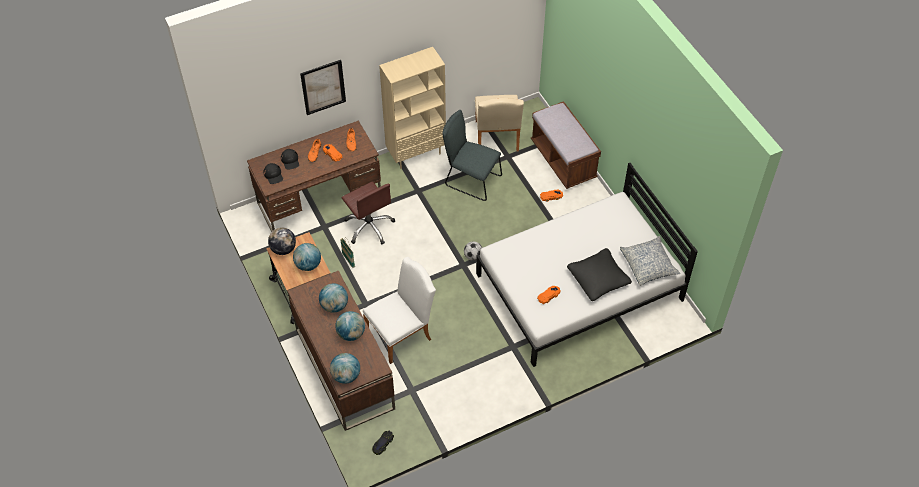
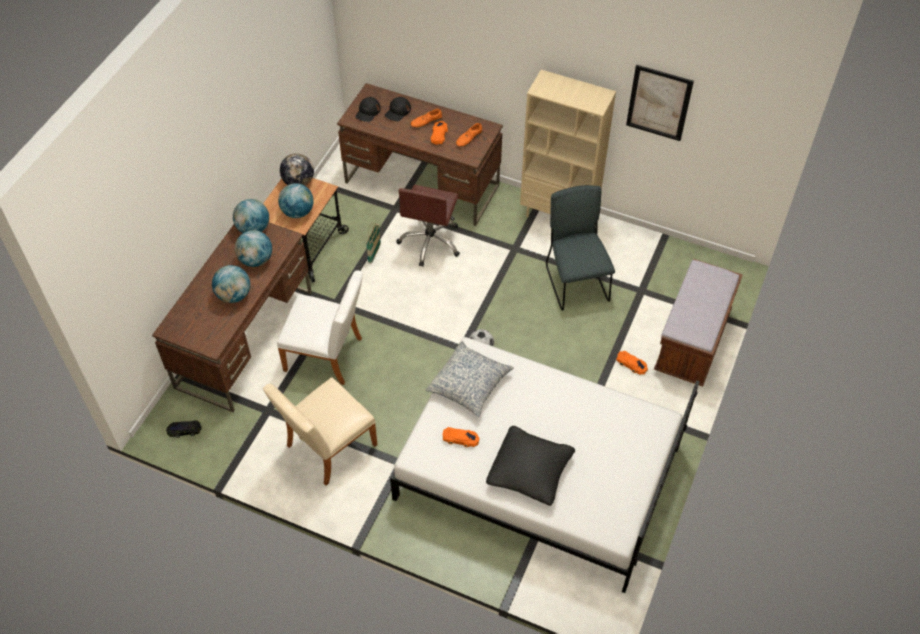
camera: 50 degrees right, 0 degrees up
picture [300,60,346,115] -> picture moved to [626,65,694,141]
globe [330,353,360,384] -> globe moved to [233,199,269,233]
beige chair [475,95,524,151] -> beige chair moved to [263,377,377,485]
pillow [620,236,680,286] -> pillow moved to [426,341,514,417]

